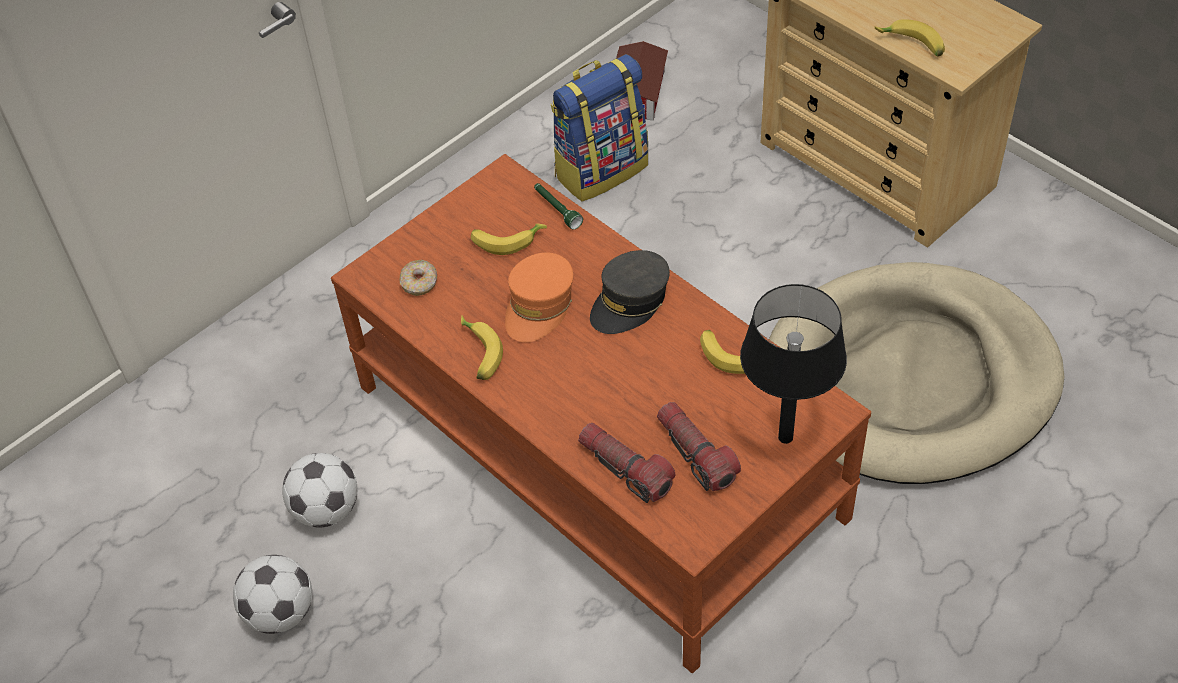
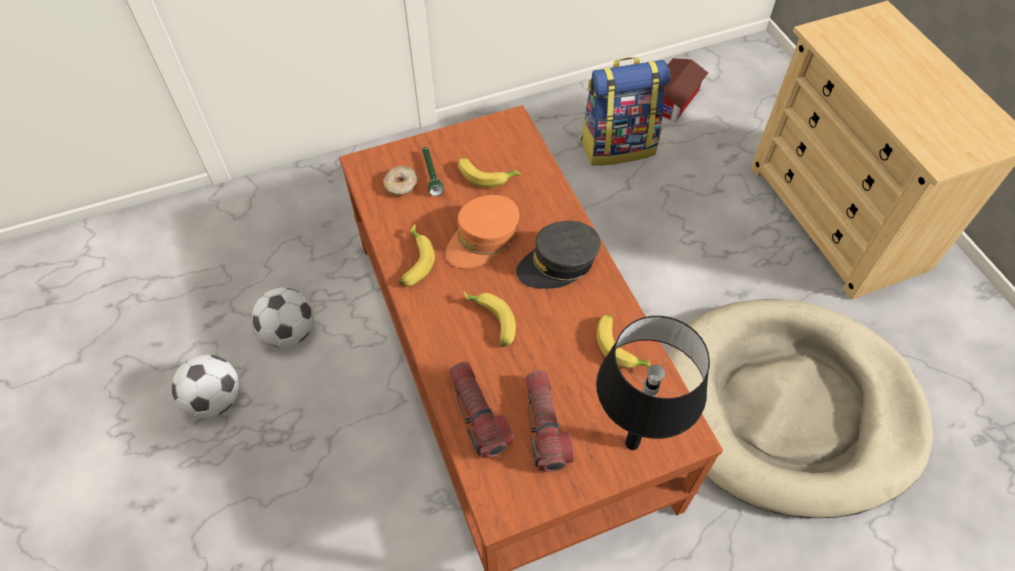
camera: 20 degrees right, 5 degrees up
green flashlight [534,183,583,230] -> green flashlight moved to [422,147,444,196]
banana [875,19,945,57] -> banana moved to [464,291,516,347]

